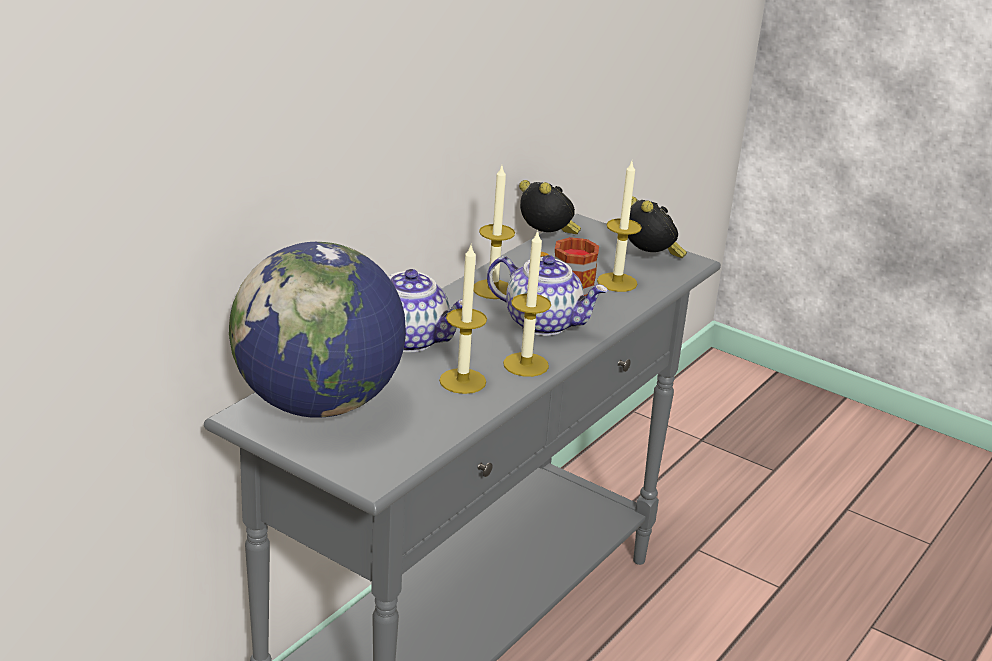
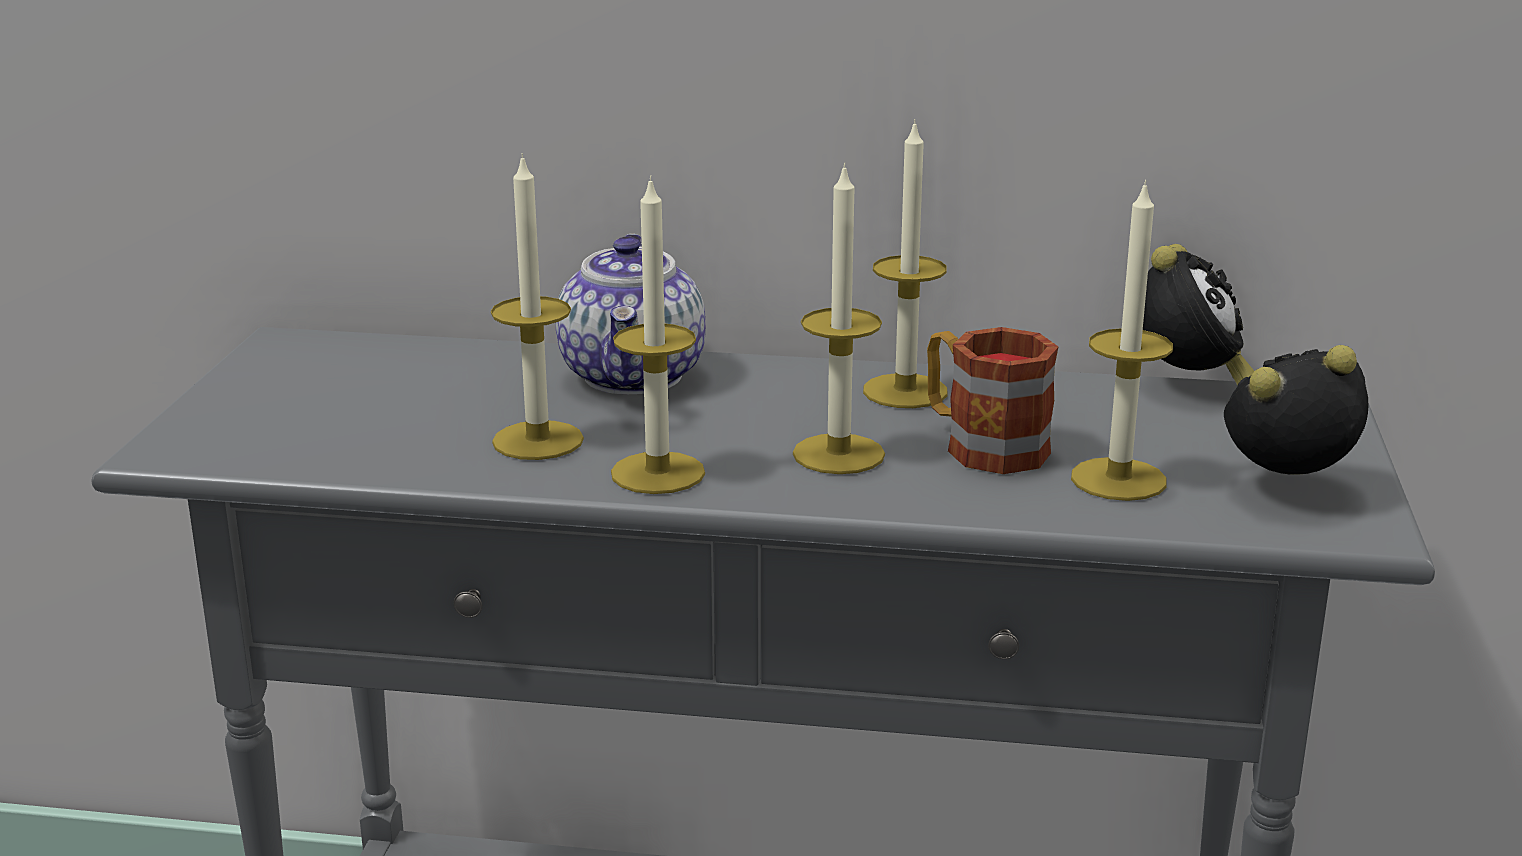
camera: 65 degrees right, 5 degrees down
globe [229,242,406,418] -> none
teapot [487,255,608,336] -> candle [793,162,885,474]
alarm clock [628,196,687,258] -> alarm clock turned 135 degrees counterclockwise [1224,345,1368,475]

